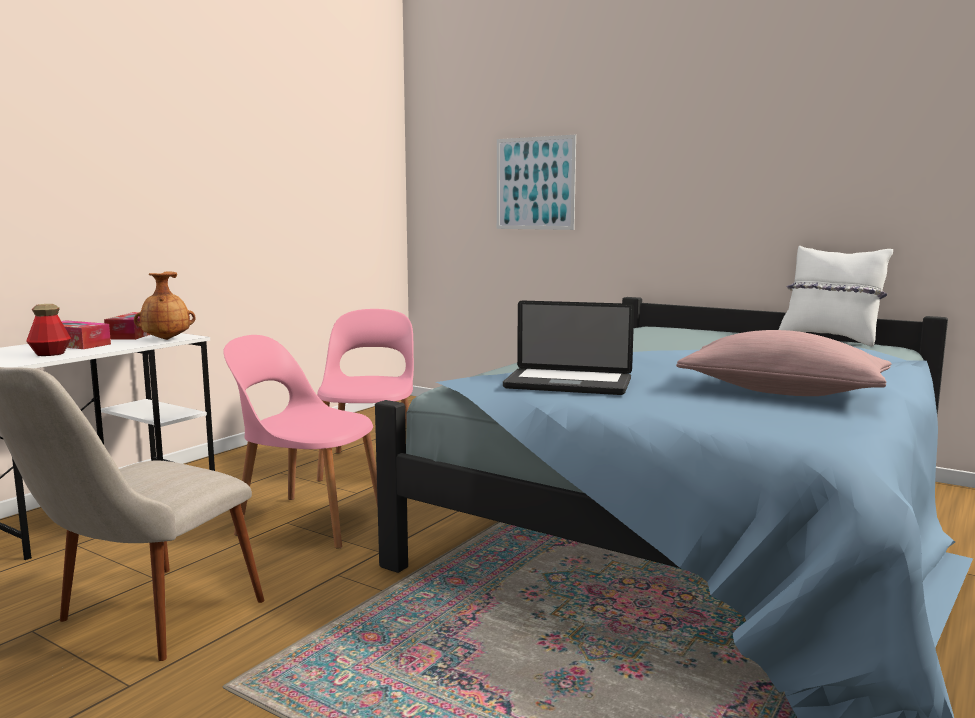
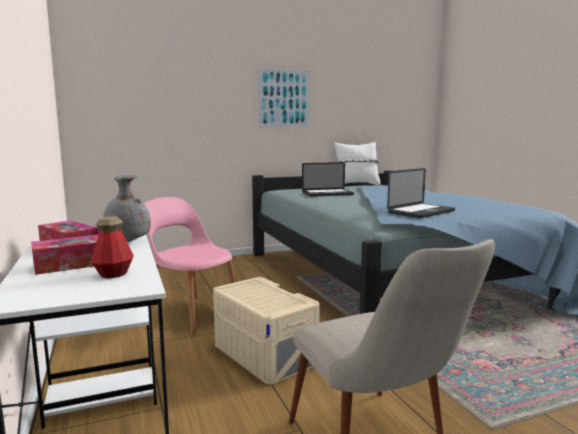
camera: 55 degrees left, 0 degrees up
brown vase [134,271,196,340] -> grey vase [103,175,151,242]
pink chair [223,335,378,549] -> beige storage box [213,277,320,385]
picture [497,135,576,230] -> picture moved to [257,68,310,127]
pink pillow [676,330,892,396] -> none
none -> laptop [302,162,354,197]

